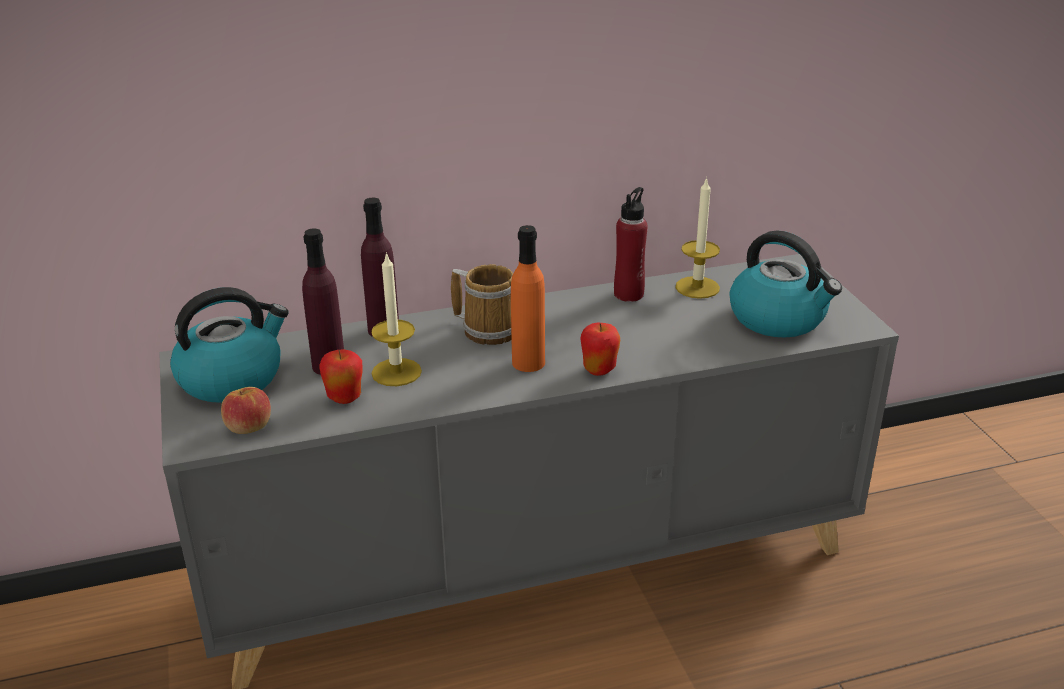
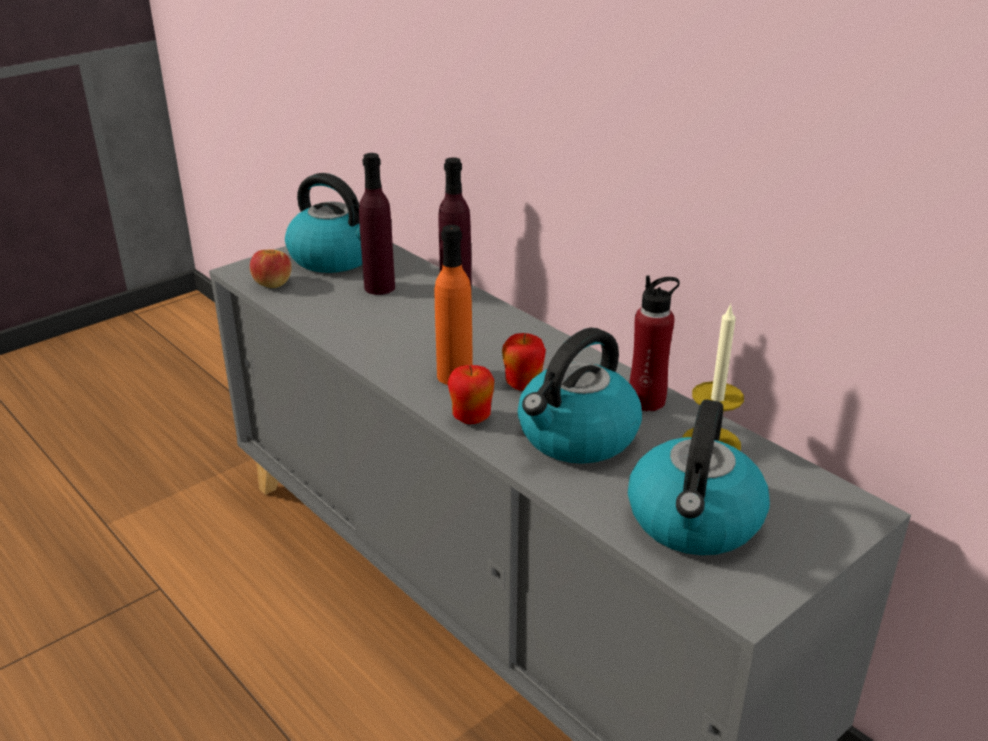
camera: 65 degrees right, 0 degrees up
apple [319,349,362,404] -> apple moved to [502,333,546,391]
candle [371,252,422,386] -> none
mug [451,264,513,345] -> none
none -> kettle [518,328,642,464]

